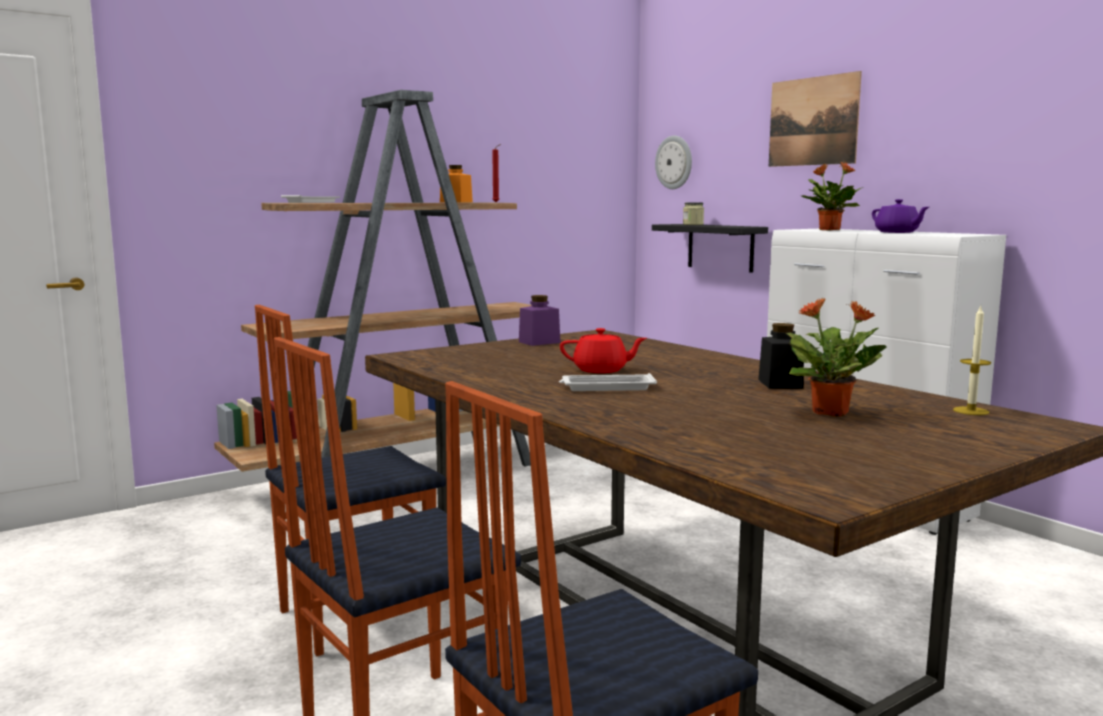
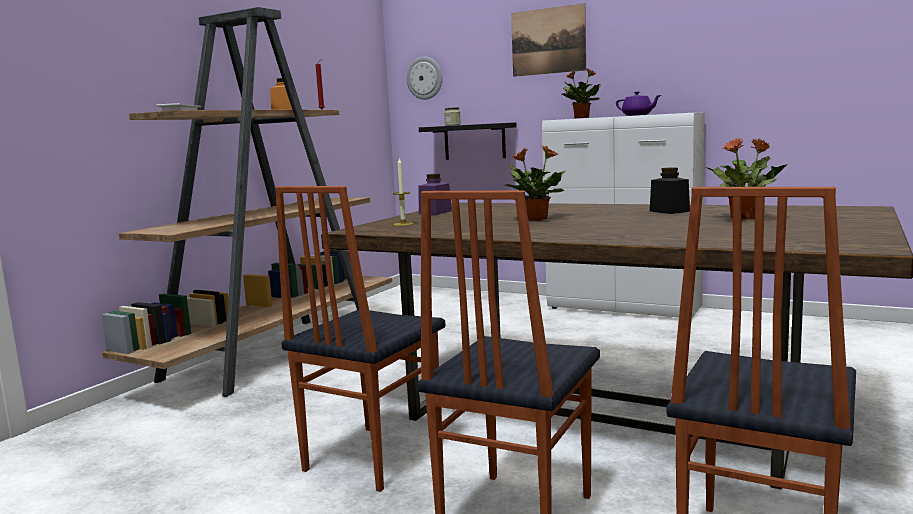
camera: 25 degrees left, 0 degrees up
white tray [559,373,657,391] -> none
red teapot [560,328,647,373] -> potted plant [505,146,566,221]
candle [953,306,991,415] -> candle moved to [393,158,414,226]

